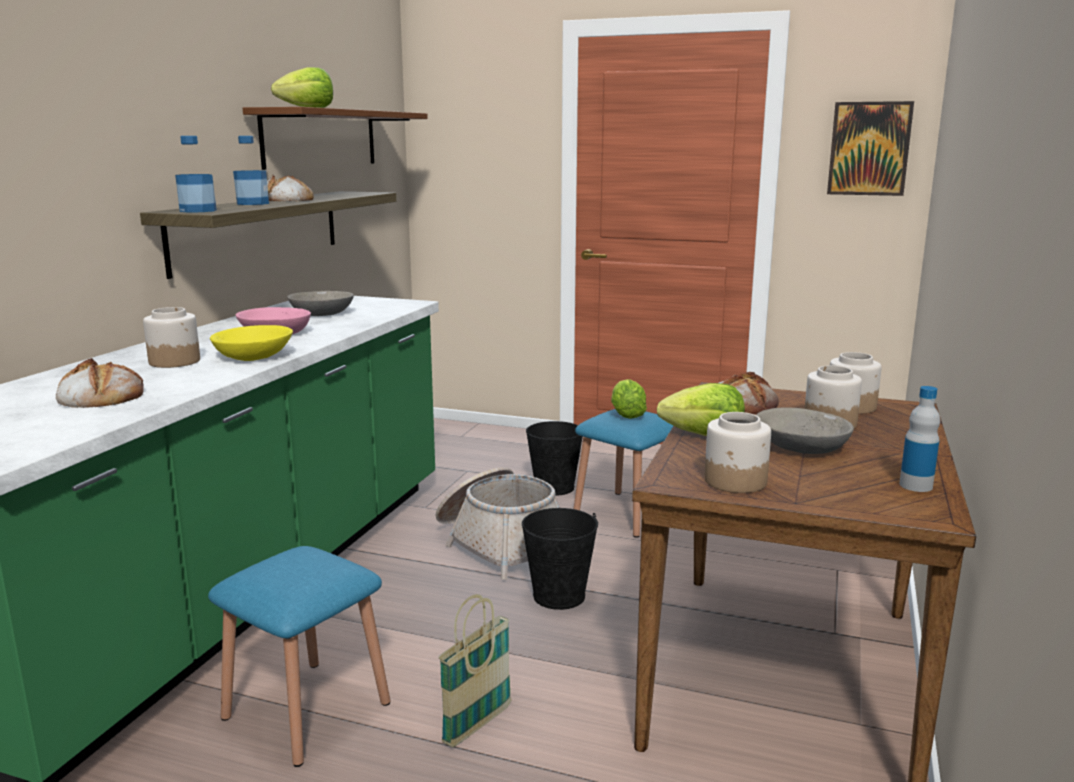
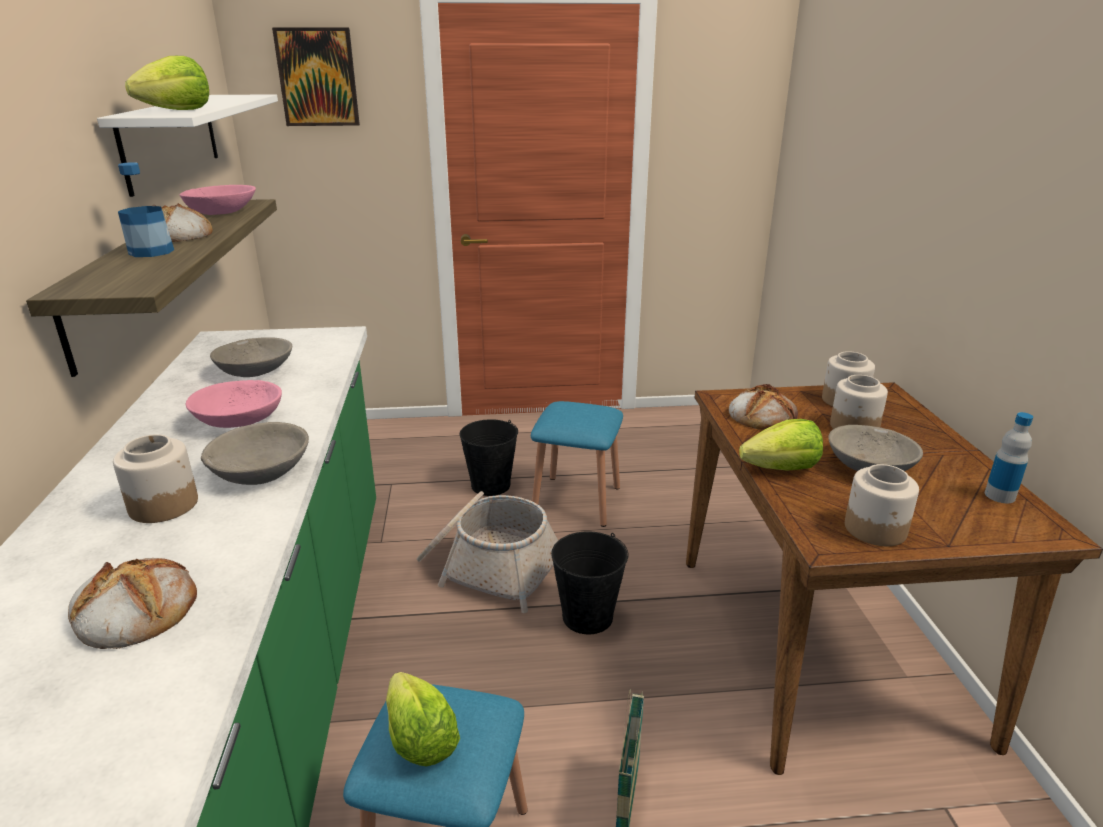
camera: 25 degrees left, 10 degrees up
bottle [175,136,217,213] -> none
yellow bowl [210,325,293,361] -> grey bowl [201,422,309,485]
brown shelf [243,107,428,170] -> white shelf [97,94,278,197]
lettuce [611,379,647,419] -> lettuce moved to [386,672,460,766]
picture [827,101,914,196] -> picture moved to [272,27,360,126]
none -> pink bowl [179,185,256,215]

